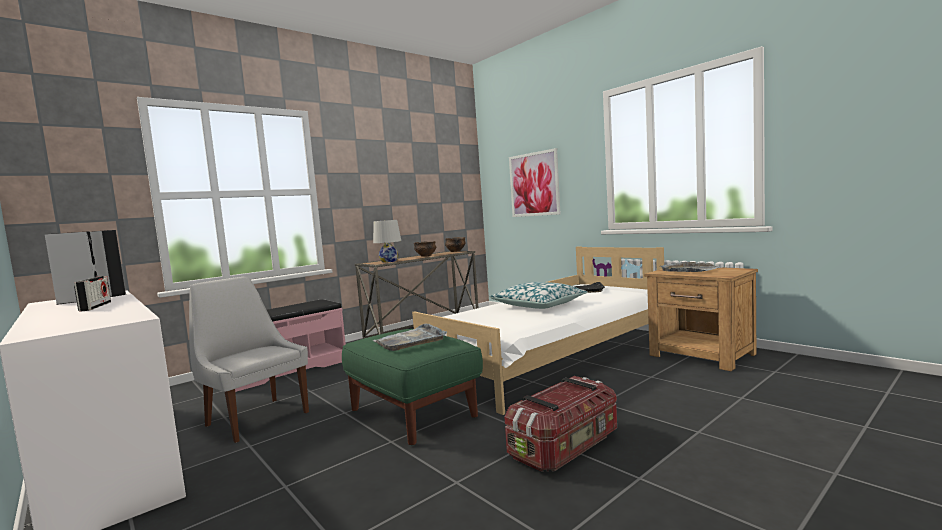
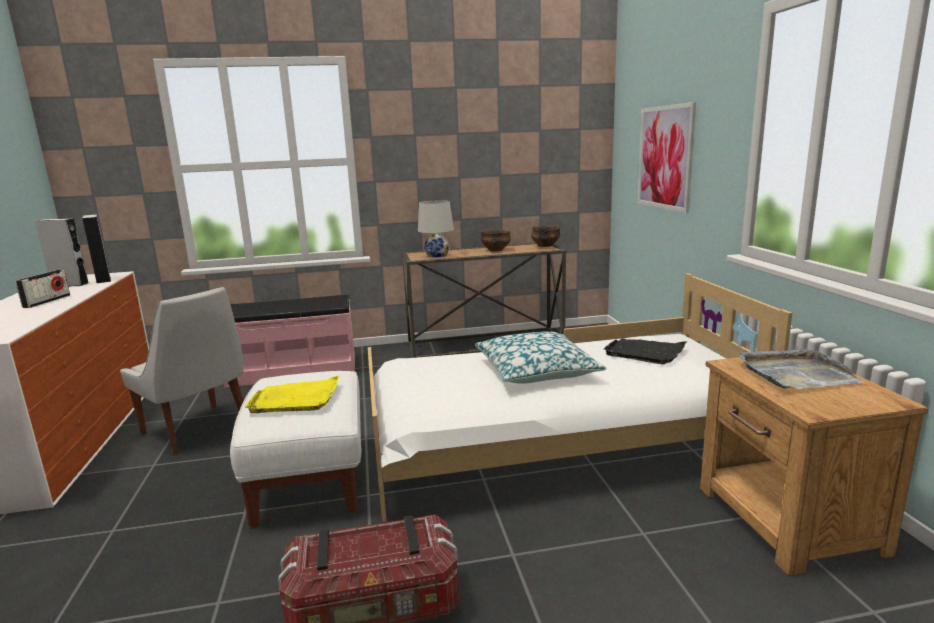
camera: 30 degrees right, 10 degrees up
white chair [189,276,309,443] -> white chair turned 150 degrees clockwise [120,287,244,454]
green ottoman [342,329,483,445] -> white ottoman [230,371,361,528]
grey tray [373,324,447,351] -> yellow tray [245,375,340,413]

